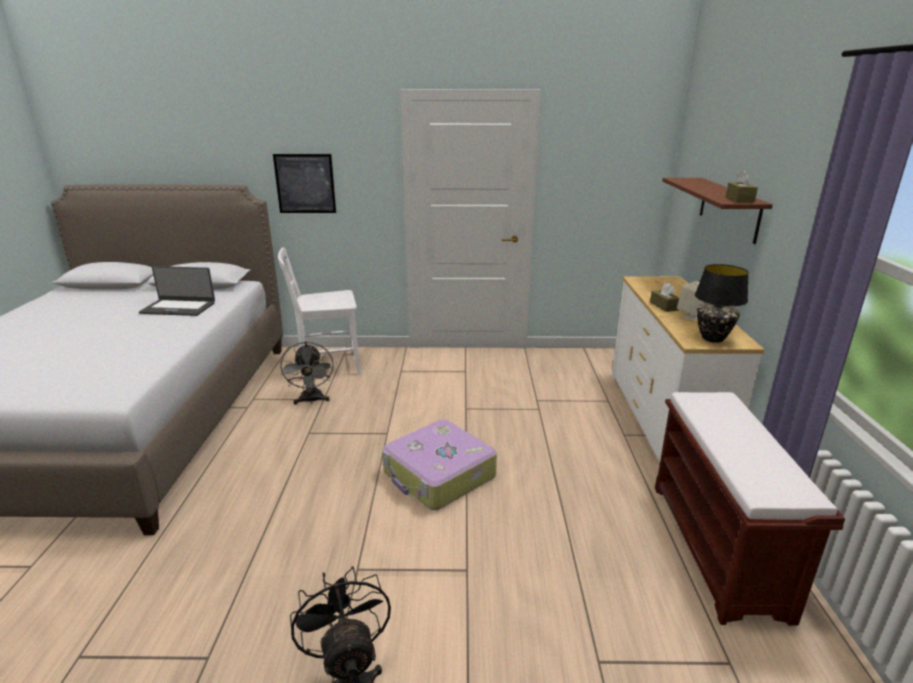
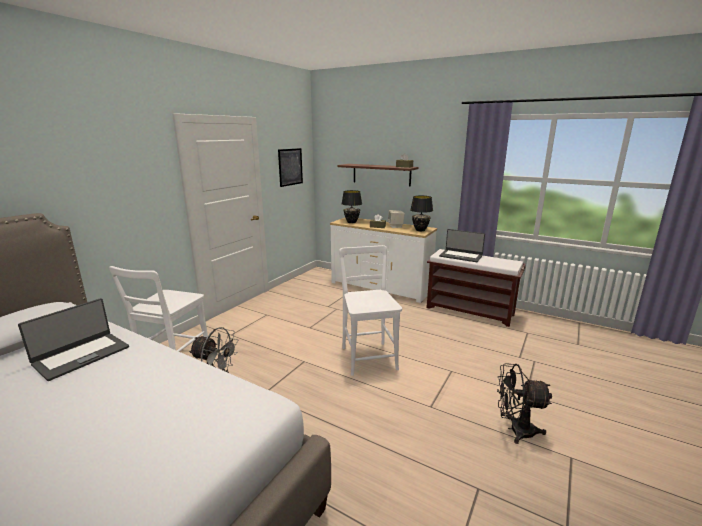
camera: 60 degrees left, 5 degrees down
picture [273,154,336,213] -> picture moved to [278,148,303,187]
suitcase [382,419,497,510] -> white chair [339,245,402,376]
none -> black table lamp [342,190,362,223]
none -> laptop [439,229,485,262]

